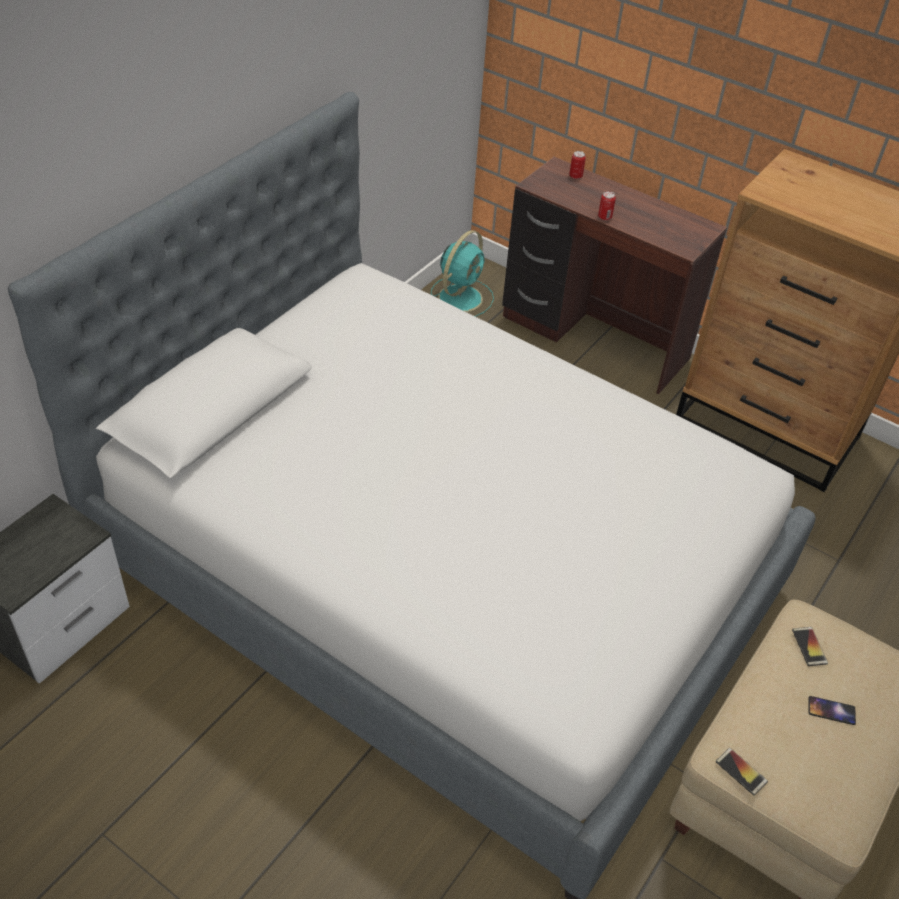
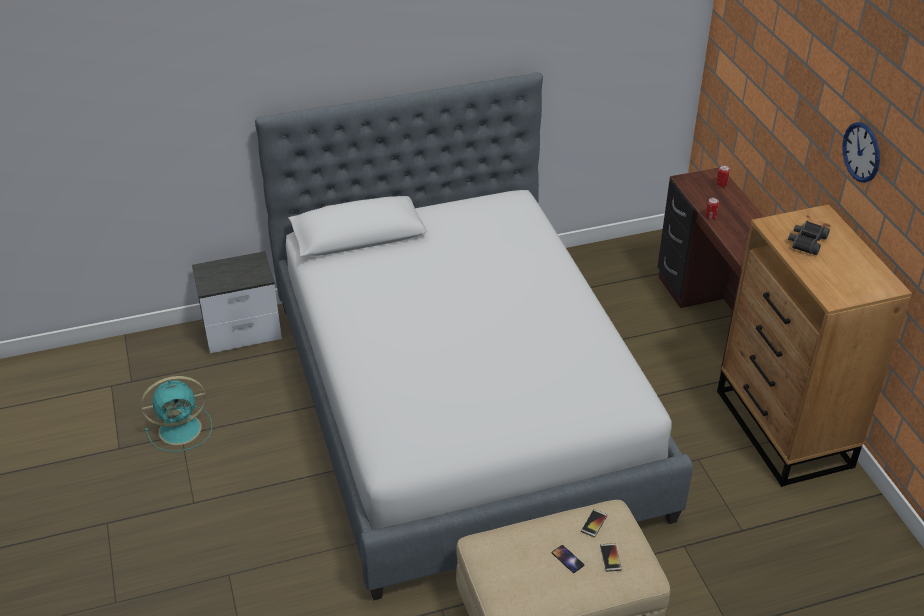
camera: 40 degrees right, 5 degrees down
turquoise fan [431,230,494,317] -> turquoise fan moved to [141,376,212,452]
phone [716,748,768,796] -> phone moved to [600,543,622,572]
none -> black binoculars [788,221,830,255]
none -> wall clock [842,122,880,183]

